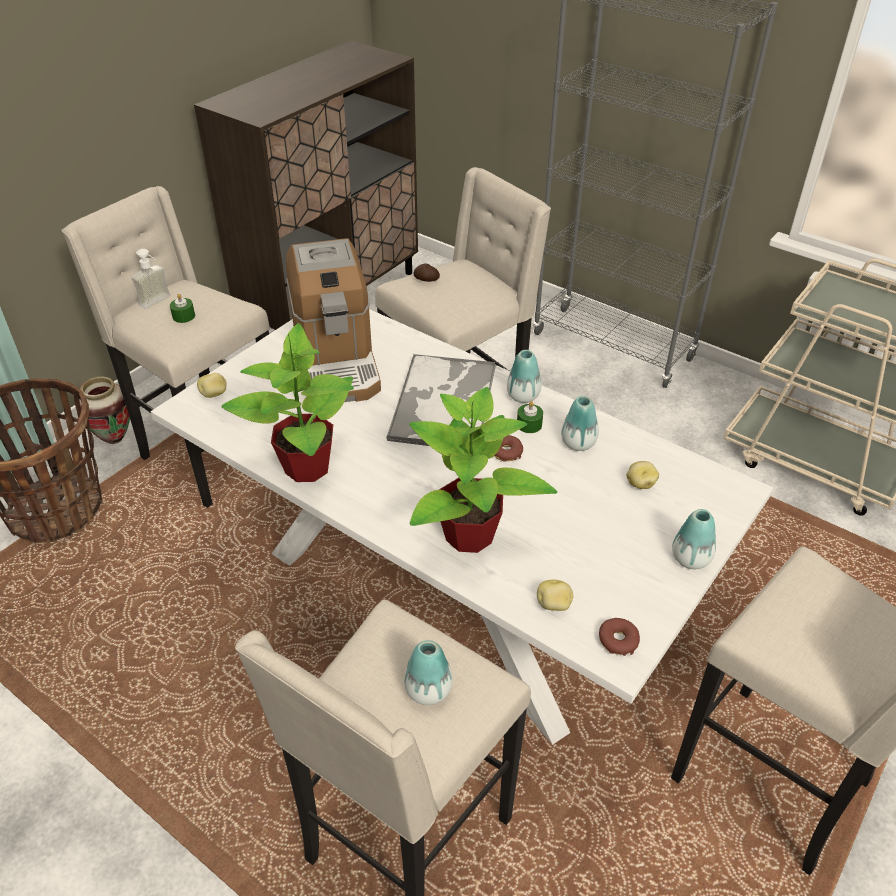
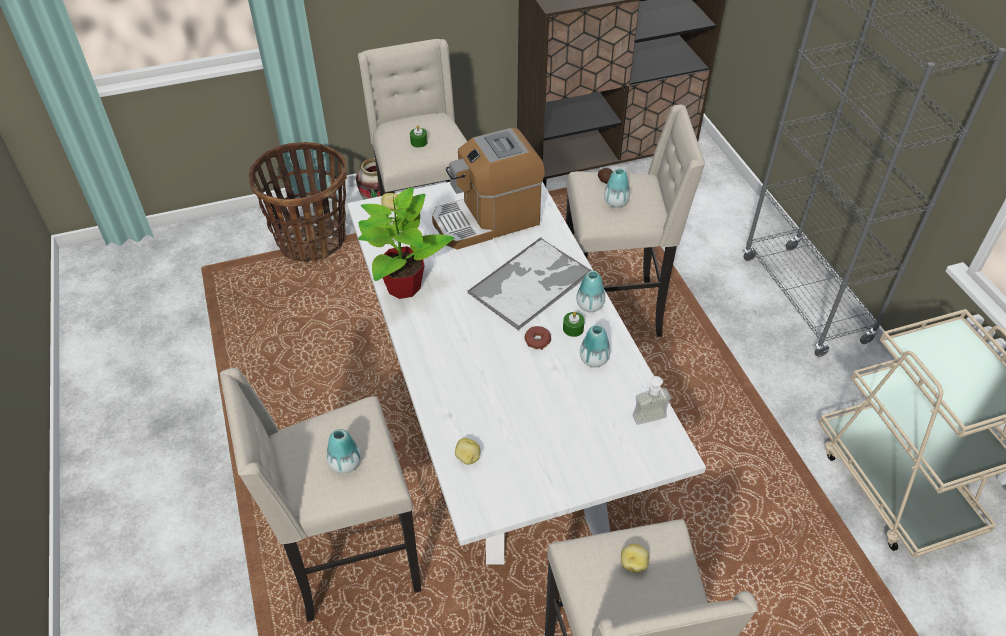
camera: 35 degrees right, 5 degrees up
soap dispenser [131,249,170,309] -> soap dispenser moved to [632,376,671,425]
coffee machine [286,238,381,402] -> coffee machine turned 45 degrees clockwise [432,128,545,250]
potted plant [409,387,557,553] -> none
donut [599,618,640,656] -> none
potato [626,461,659,489] -> potato moved to [621,543,649,573]
vase [672,509,716,569] -> vase moved to [604,168,630,208]

